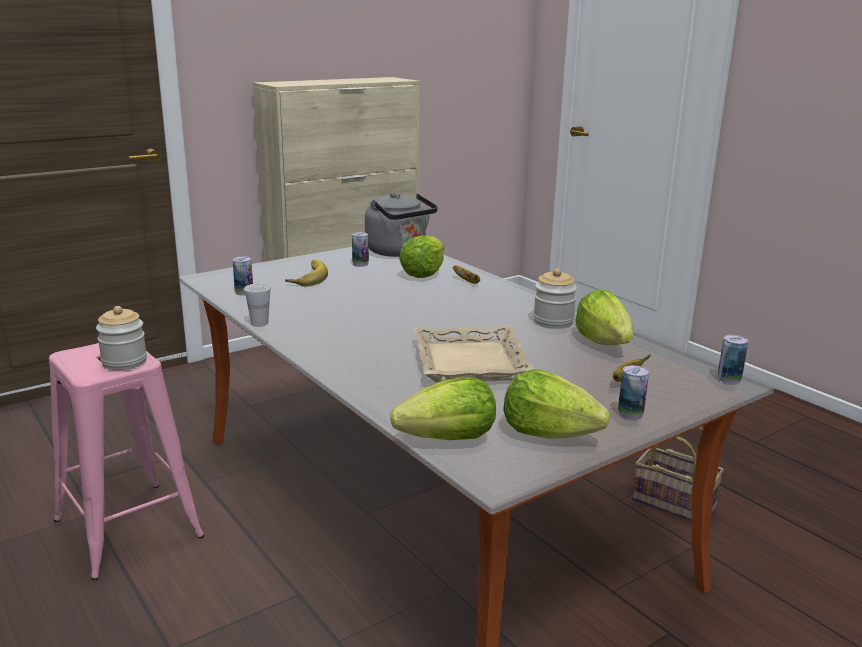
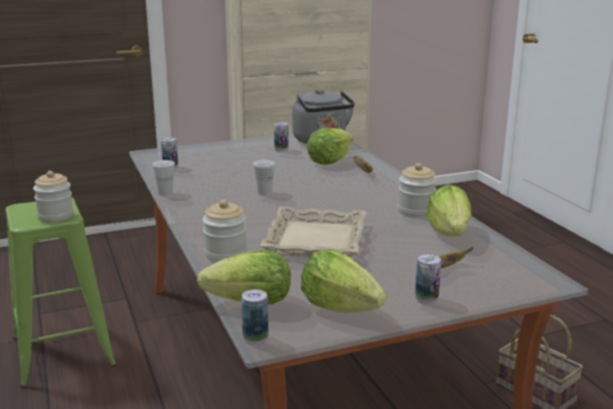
camera: 15 degrees right, 0 degrees up
pink stool [49,343,204,580] -> green stool [5,198,117,388]
banana [285,260,328,286] -> none
can [718,335,748,385] -> can moved to [241,289,269,345]
none -> jar [202,200,247,262]
none -> white cup [253,160,276,196]

